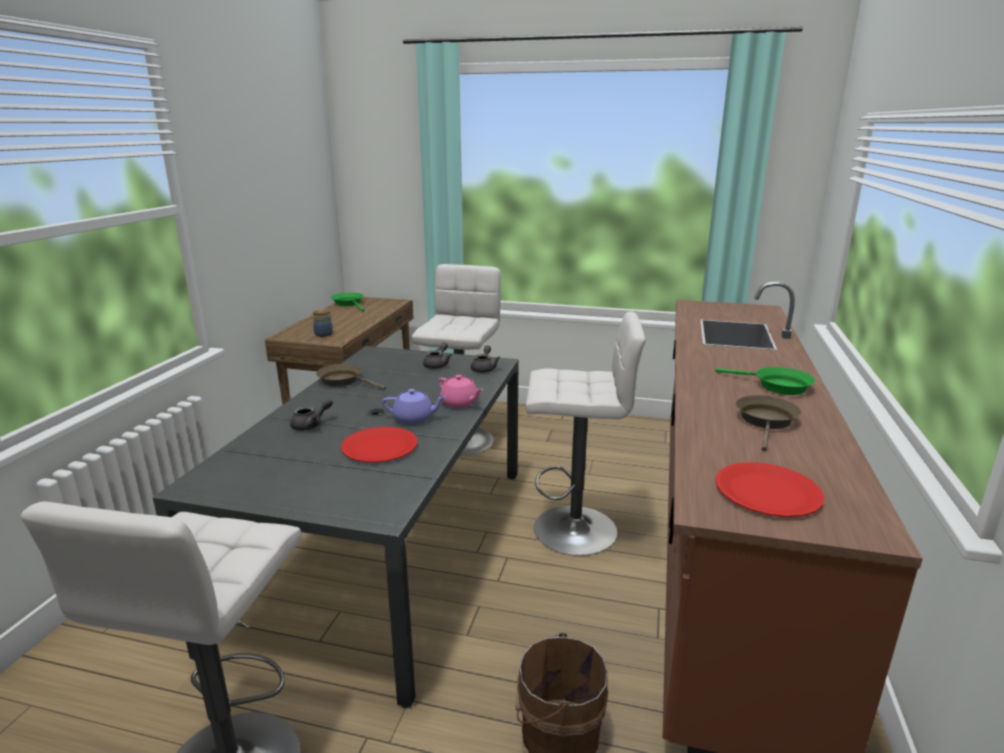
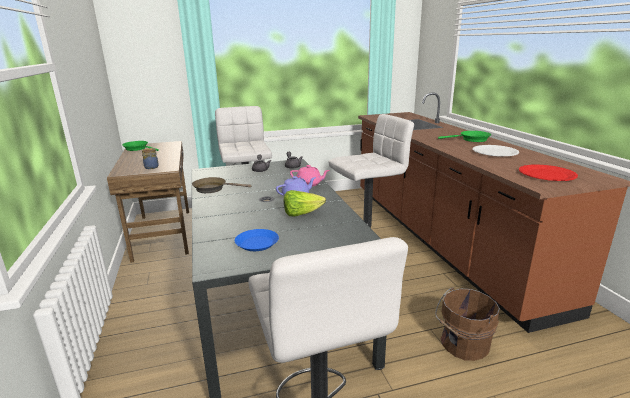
camera: 30 degrees left, 0 degrees up
grey teapot [290,398,333,431] -> none
red plate [341,427,418,463] -> lettuce [284,190,326,217]
brown frying pan [736,395,801,451] -> white plate [473,145,519,157]
none -> blue plate [235,229,279,251]

